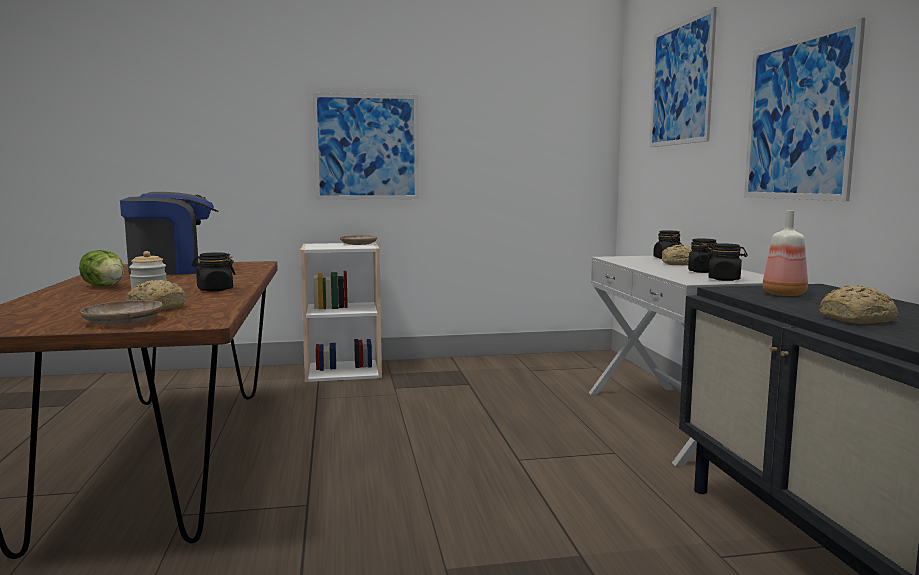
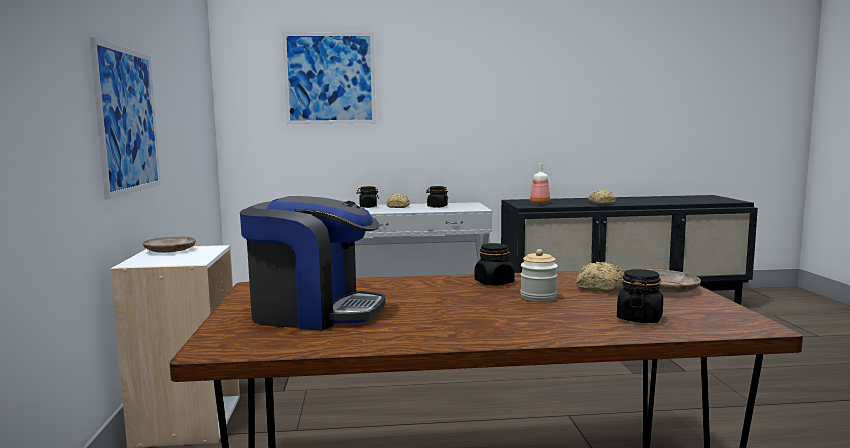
camera: 85 degrees left, 0 degrees up
lettuce [79,250,124,286] -> none
coffee machine [120,192,218,275] -> coffee machine turned 120 degrees clockwise [240,196,385,330]
black jar [705,243,748,281] -> black jar moved to [617,269,663,323]
picture [744,18,865,201] -> none

